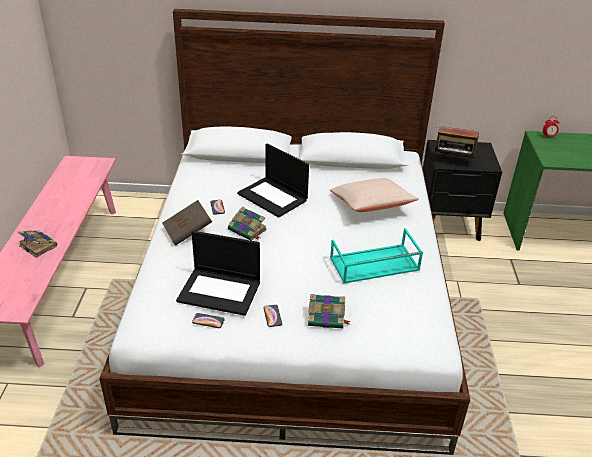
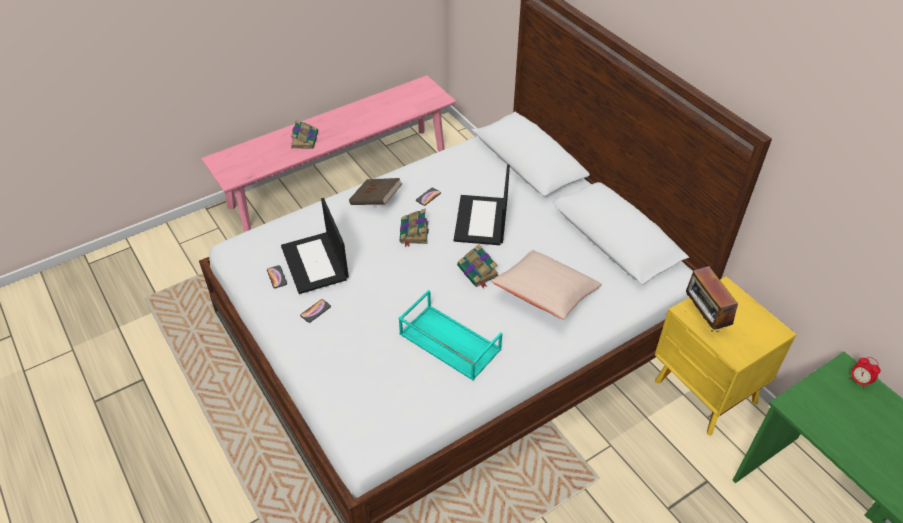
camera: 55 degrees right, 10 degrees up
book [308,294,351,328] -> book moved to [457,244,499,289]
black nightstand [423,140,502,241] -> yellow nightstand [655,276,797,436]

